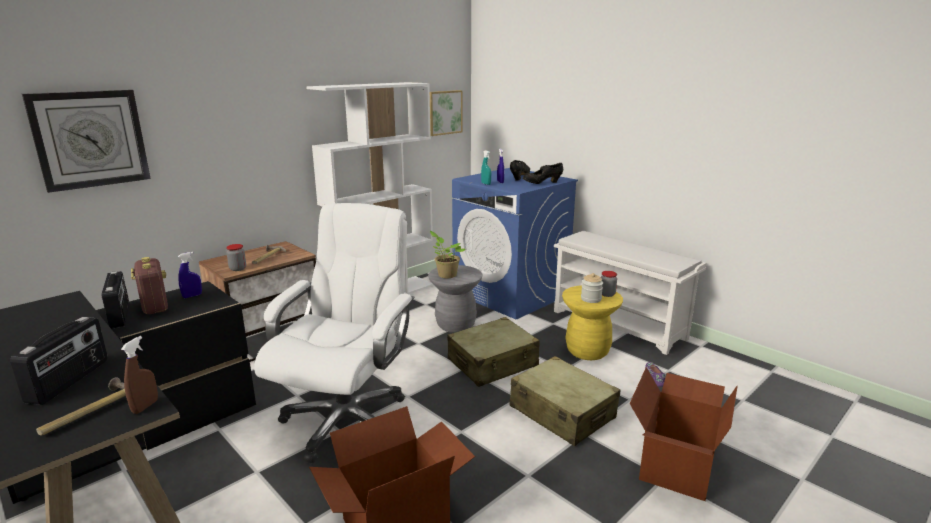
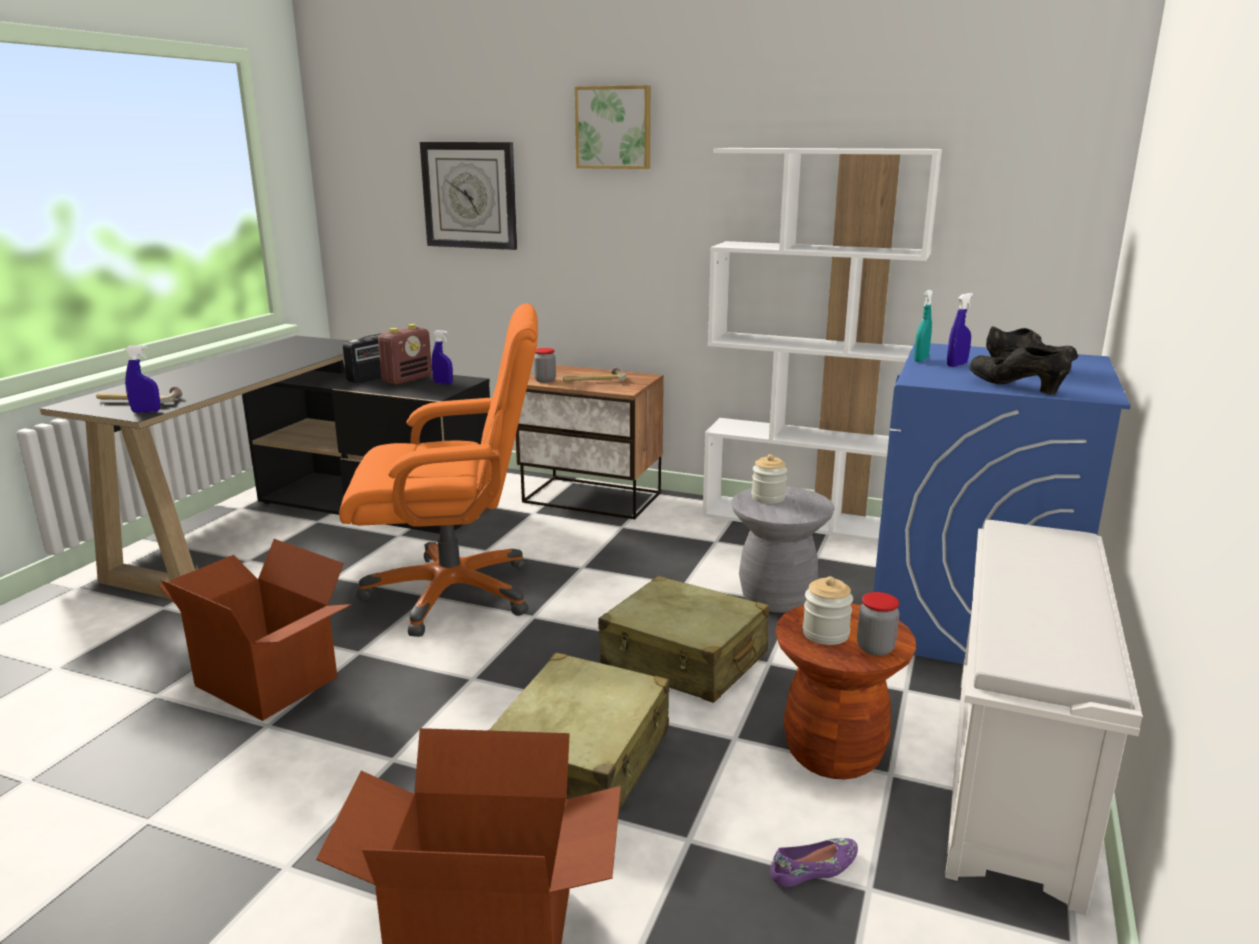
camera: 65 degrees right, 0 degrees up
radio [10,317,108,405] -> none
brown spray bottle [121,336,158,414] -> blue spray bottle [124,345,160,413]
white office chair [254,203,415,463] -> orange office chair [339,303,538,637]
picture [430,90,463,136] -> picture moved to [575,85,651,169]
potted plant [430,231,466,278] -> jar [751,454,787,504]
yellow stool [562,285,623,360] -> brown stool [775,603,916,779]

